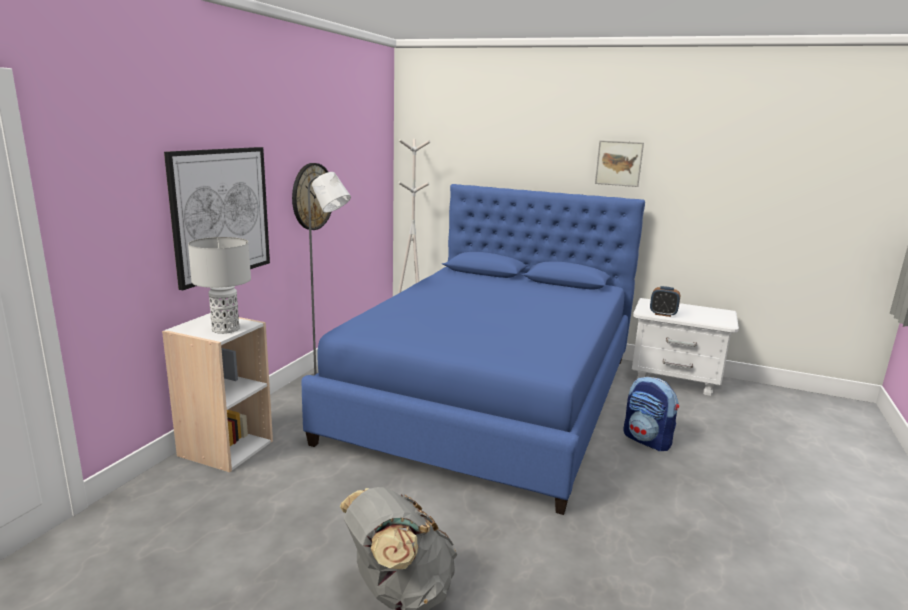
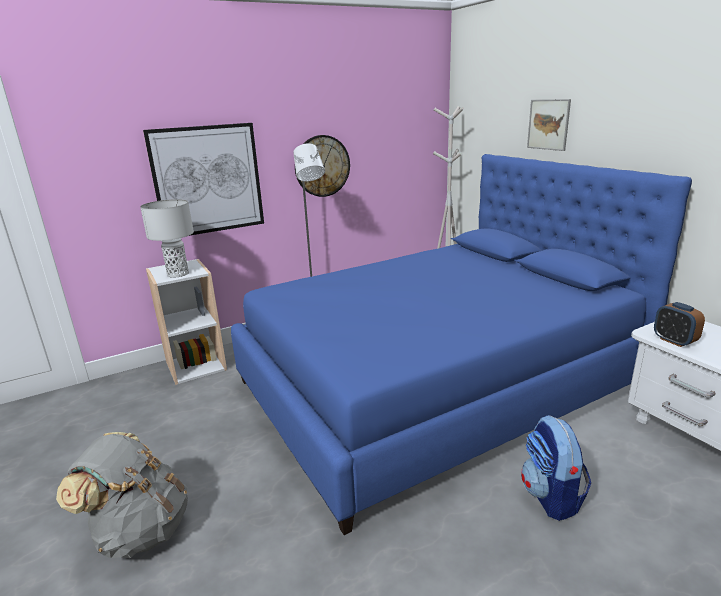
camera: 40 degrees right, 5 degrees up
picture [595,140,644,187] -> picture moved to [527,99,571,151]

